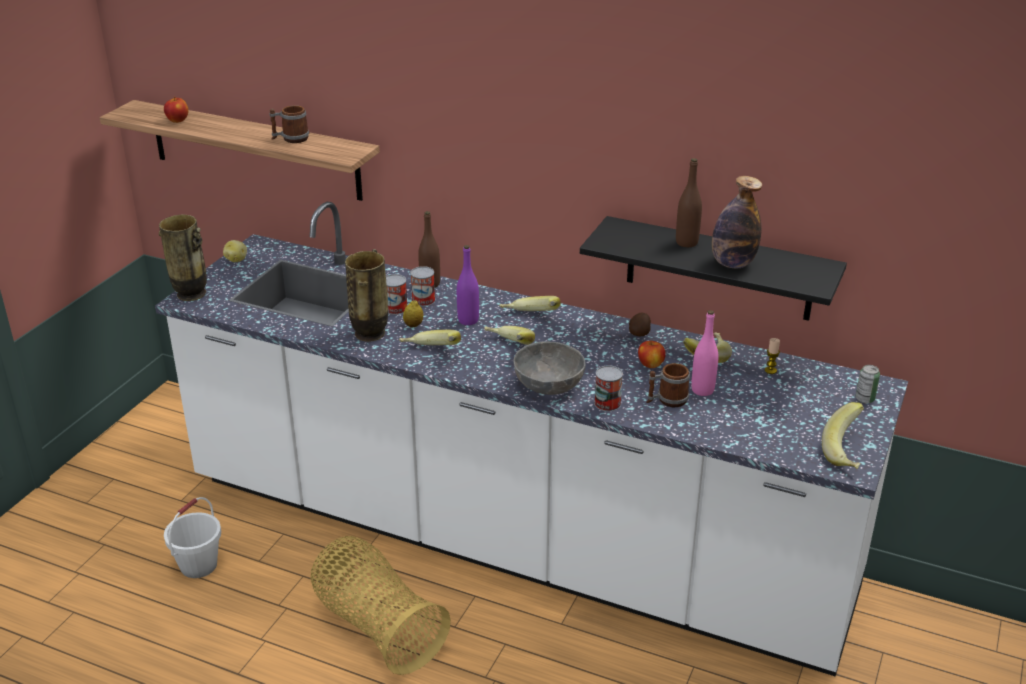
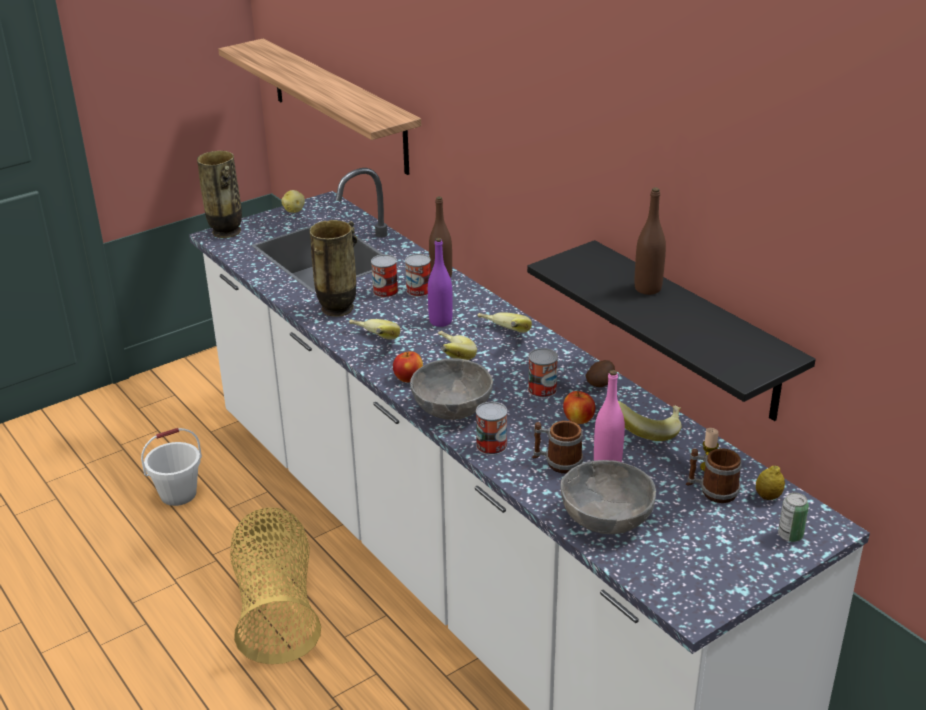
camera: 30 degrees right, 0 degrees up
apple [164,97,188,123] -> apple moved to [393,351,423,382]
mug [269,105,309,143] -> mug moved to [686,448,742,503]
lemon [403,300,423,328] -> lemon moved to [756,465,785,500]
bottle [712,176,762,268] -> none
banana [822,402,864,469] -> none
none -> can [528,348,558,398]
none -> grey bowl [560,460,656,534]

